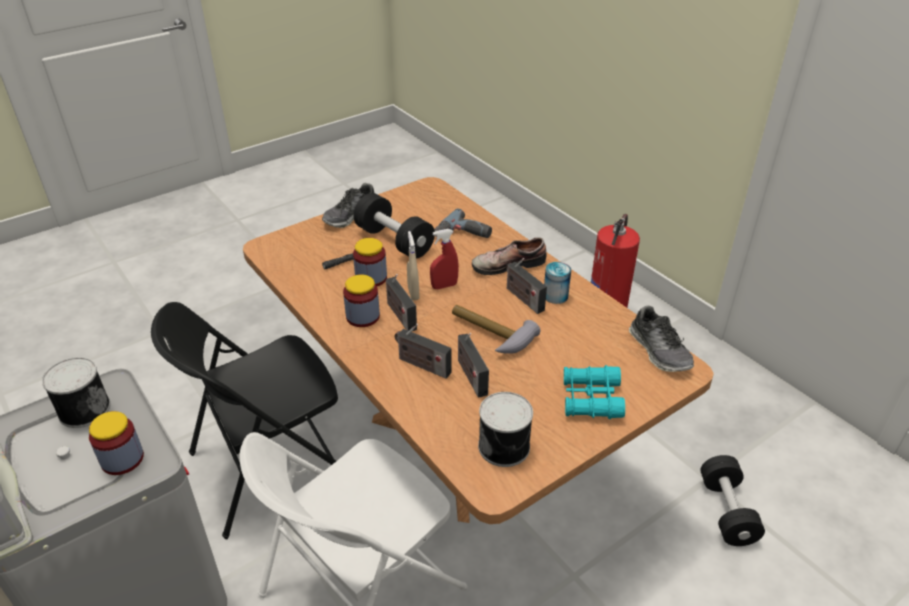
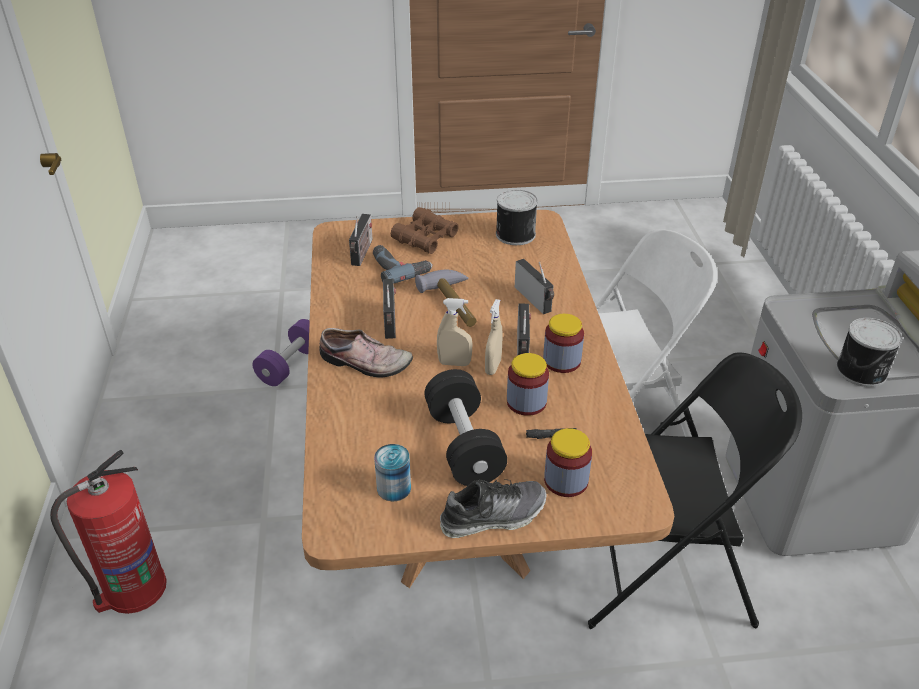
camera: 150 degrees left, 0 degrees up
jar [89,411,144,475] -> jar moved to [544,428,592,497]
red spray bottle [430,229,459,289] -> beige spray bottle [437,298,472,366]
power drill [434,208,492,238] -> power drill moved to [373,245,433,283]
radio [458,333,489,398] -> radio moved to [349,214,373,266]
can [544,262,571,304] -> can moved to [374,444,411,501]
turquoise binoculars [564,365,625,419] -> brown binoculars [391,207,459,254]
shoe [629,306,694,372] -> none
black dumbbell [701,455,765,546] -> purple dumbbell [253,319,310,386]

